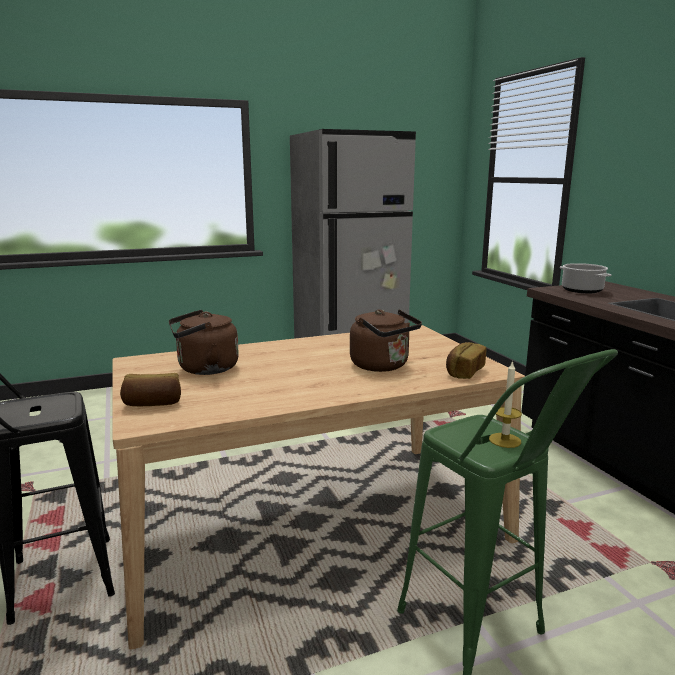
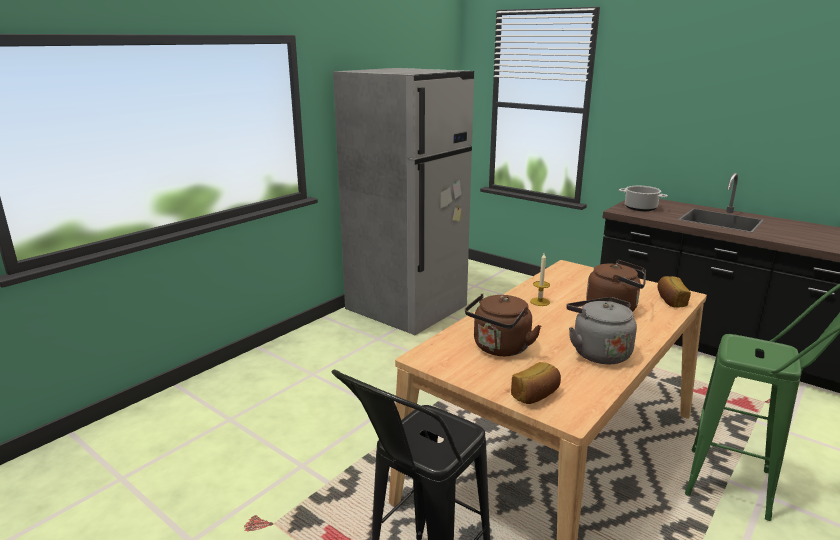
camera: 30 degrees left, 5 degrees up
candle [489,360,522,448] -> candle moved to [530,253,550,306]
none -> grey kettle [566,297,637,364]

